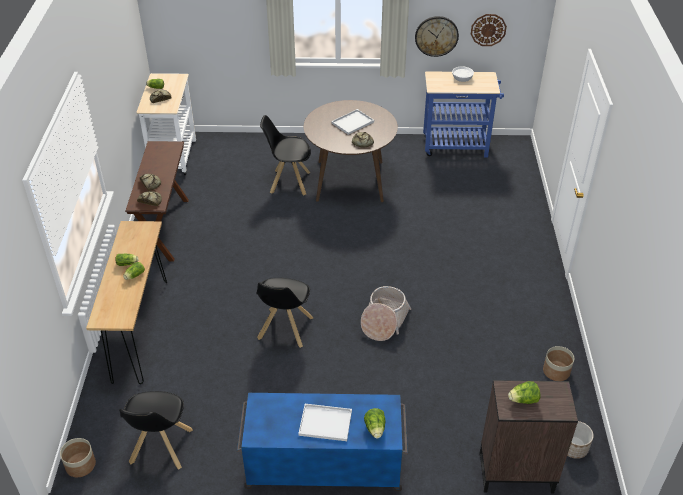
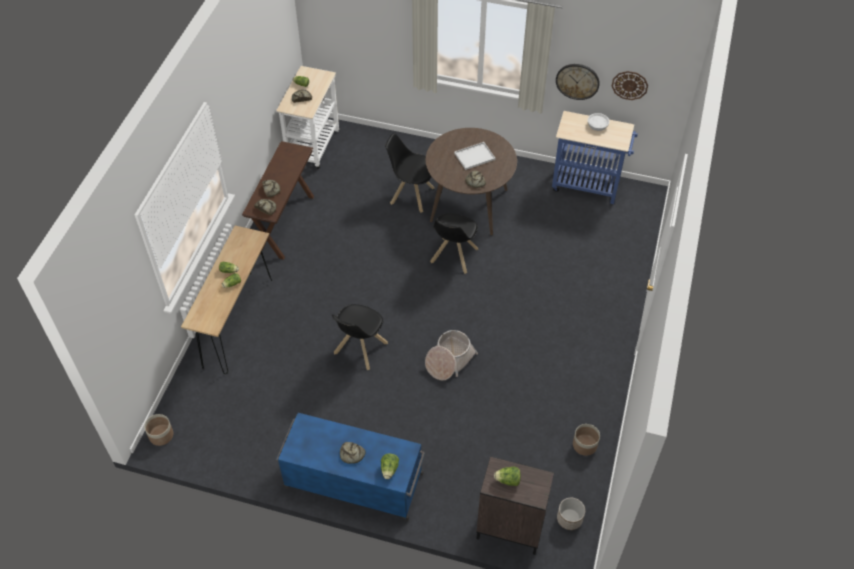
camera: 15 degrees right, 10 degrees up
black chair [119,391,193,470] -> black chair moved to [430,214,479,274]
white tray [298,404,352,441] -> bread [340,442,366,464]

